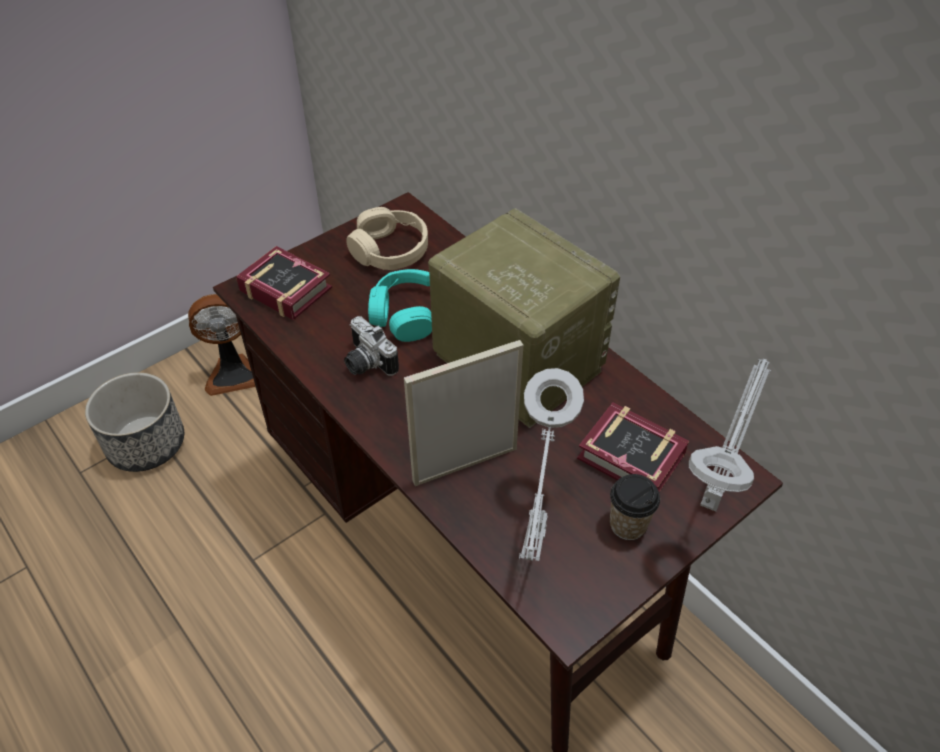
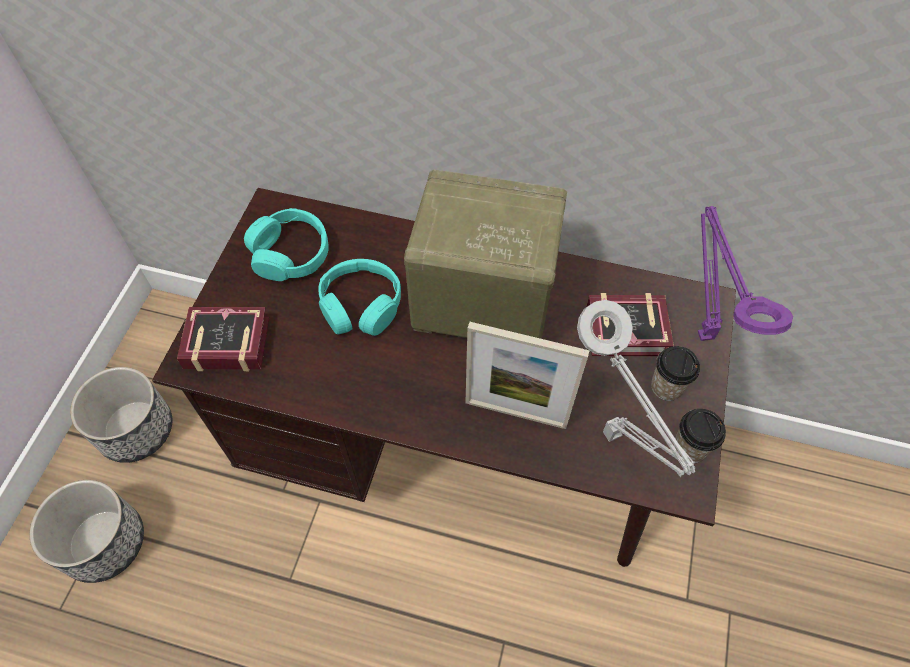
camera: 35 degrees left, 10 degrees up
fan [188,294,256,396] -> planter [70,367,172,463]
camera [344,316,399,376] -> none
beige headphones [346,207,428,270] -> turquoise headphones [244,208,329,281]
picture frame [404,340,523,486] -> picture frame turned 105 degrees counterclockwise [465,322,590,429]
grey table lamp [689,359,771,511] -> purple table lamp [698,206,793,341]
none -> cup [673,409,726,464]

